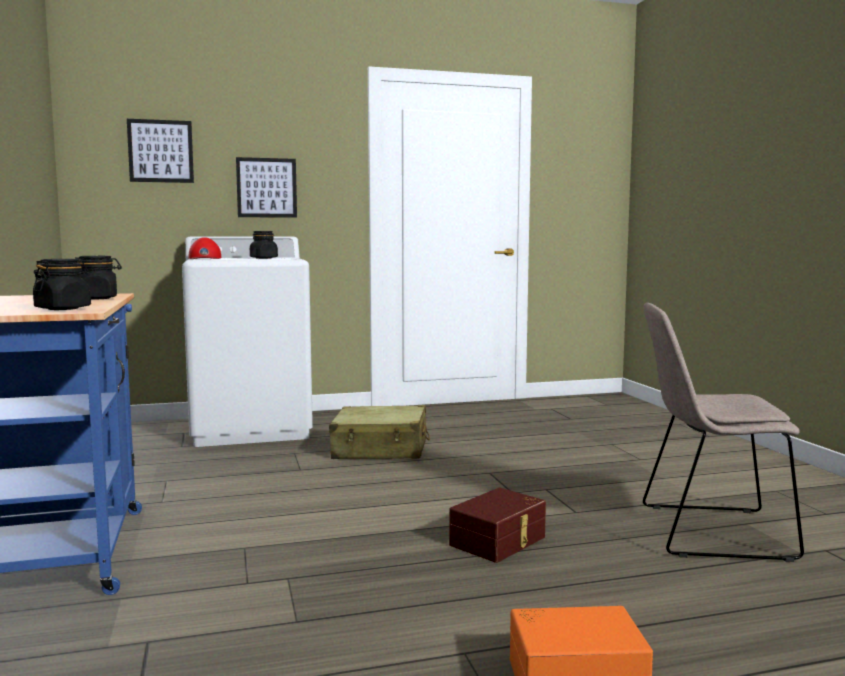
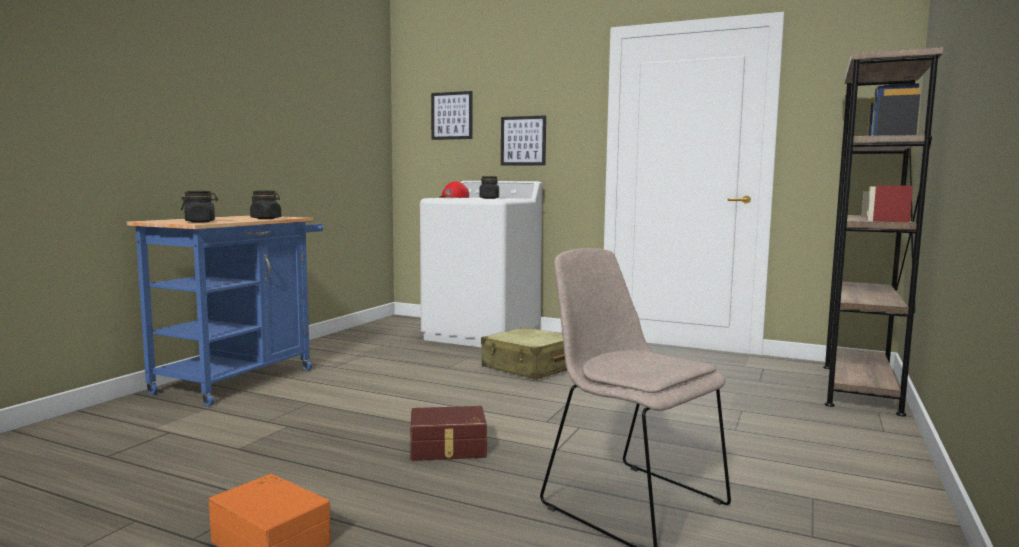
camera: 40 degrees right, 0 degrees up
none -> brown bookcase [823,47,943,416]

